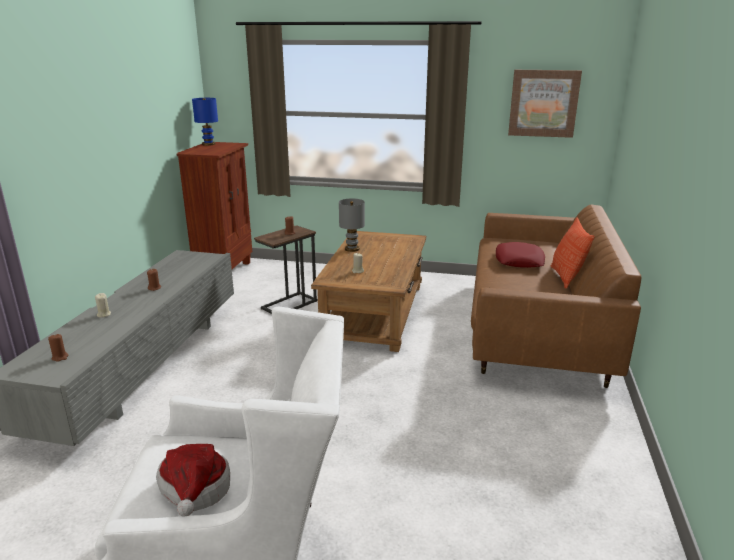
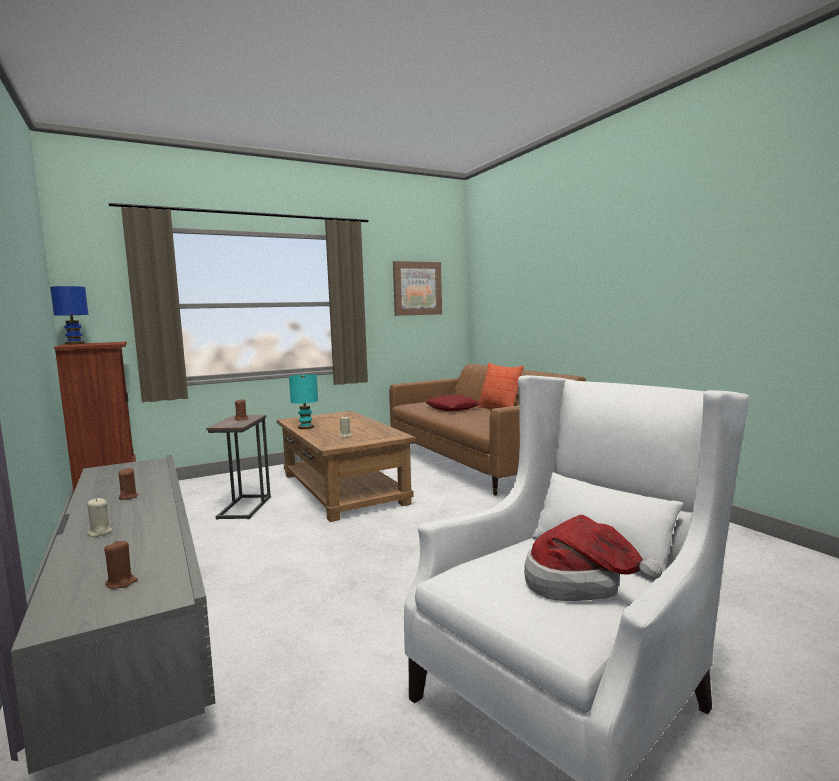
camera: 40 degrees left, 15 degrees down
grey table lamp [339,199,365,252] -> turquoise table lamp [289,374,318,429]

